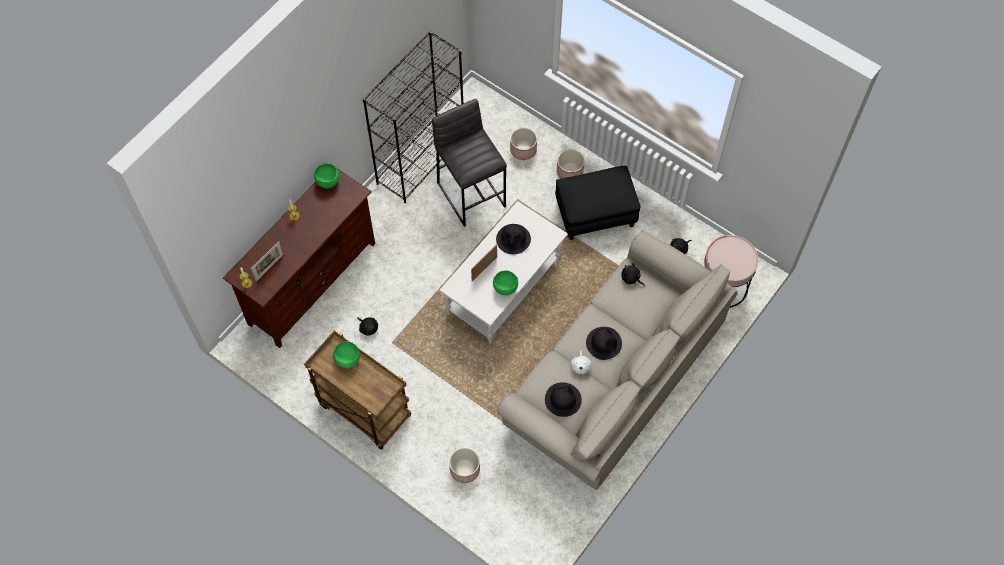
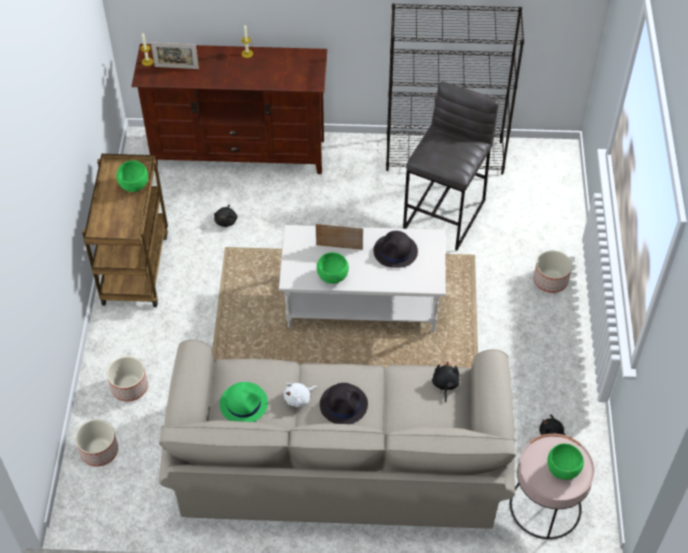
camera: 55 degrees right, 10 degrees down
green bowl [314,163,340,188] -> green bowl moved to [547,443,584,480]
planter [510,127,537,160] -> planter moved to [75,419,118,467]
black hat [545,382,582,417] -> green hat [220,382,268,422]
black ottoman [555,166,641,240] -> none

